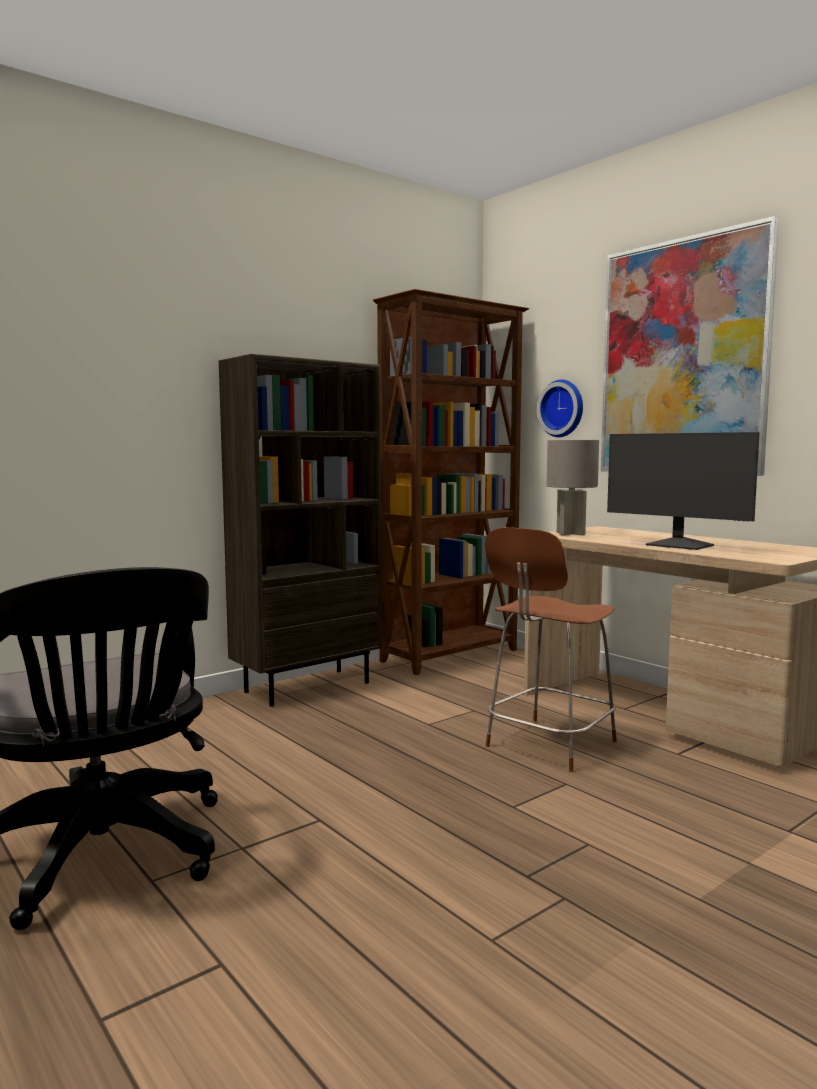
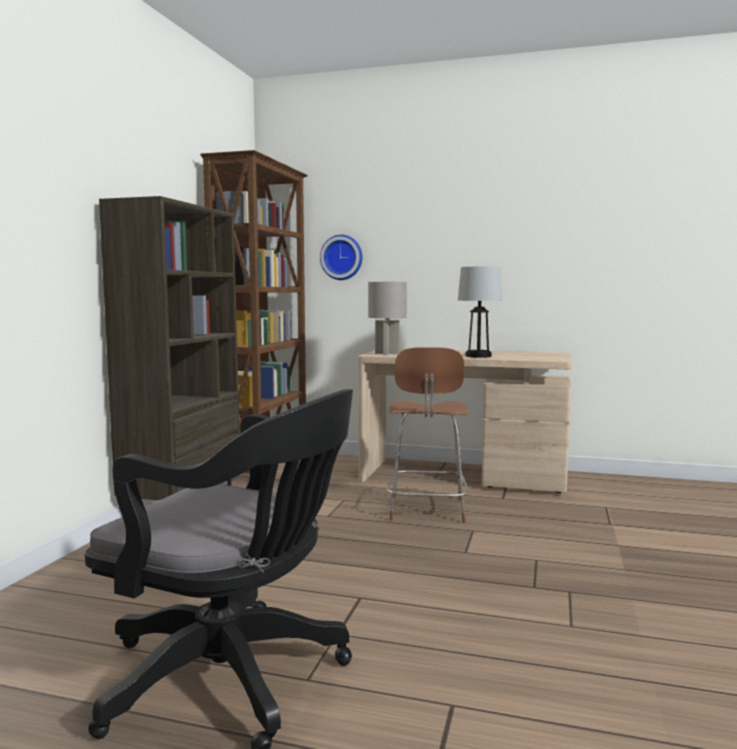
camera: 35 degrees left, 0 degrees up
picture [601,216,779,476] -> none
monitor [607,432,760,550] -> table lamp [458,266,502,358]

